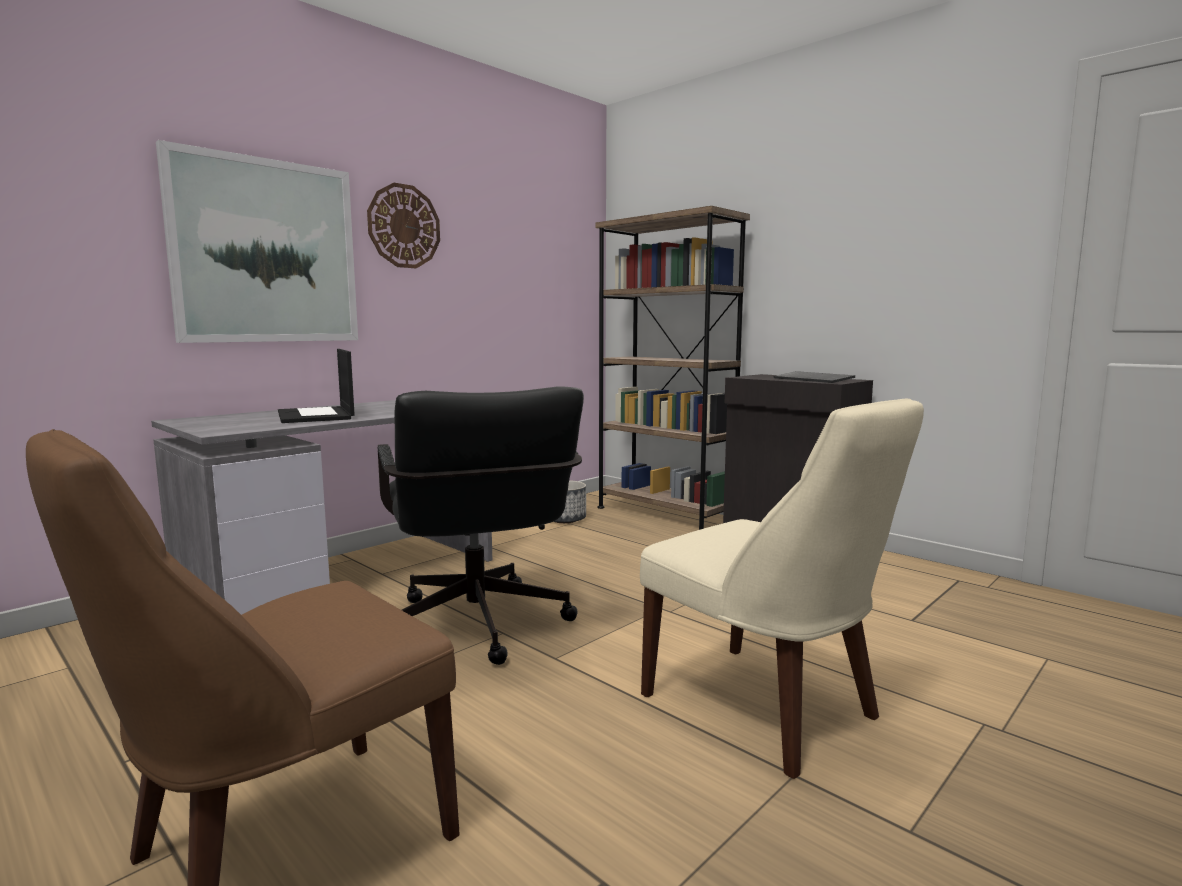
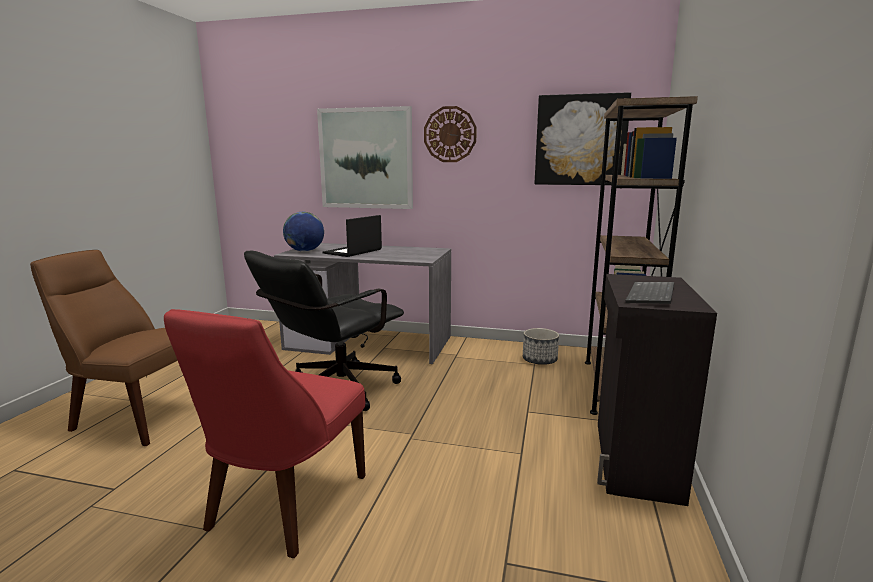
camera: 60 degrees right, 5 degrees up
beige chair [640,399,924,779] -> red chair [164,309,365,558]
none -> globe [283,212,324,252]
none -> picture [535,92,631,185]

